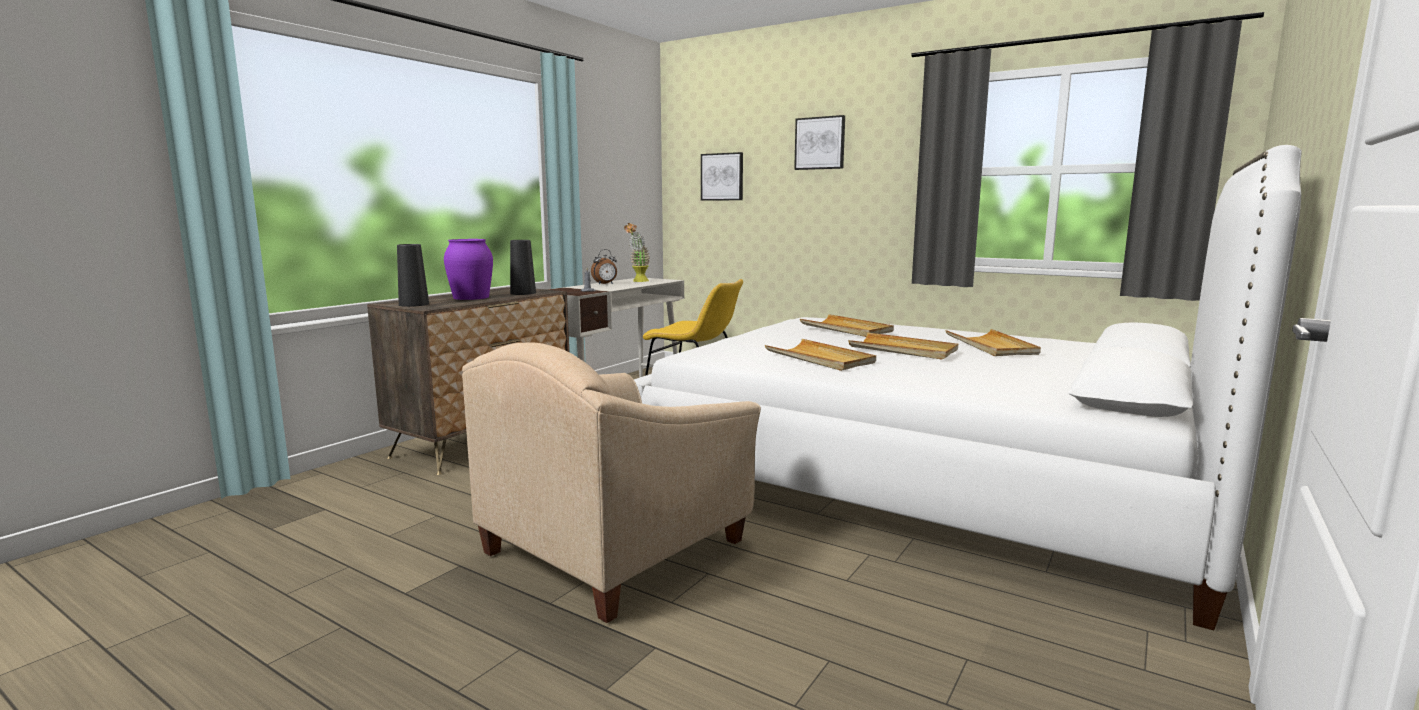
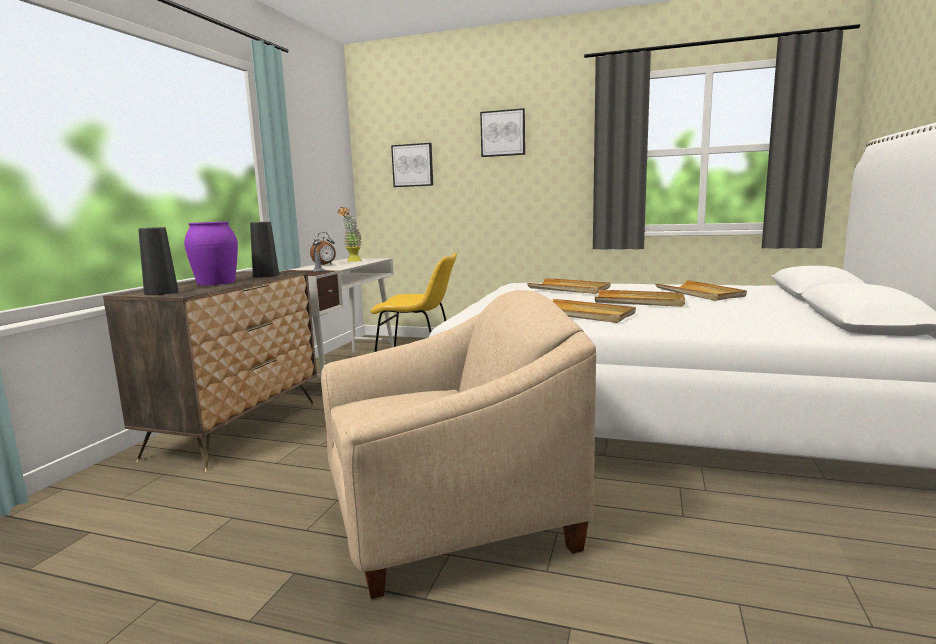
camera: 15 degrees left, 0 degrees up
beige armchair [462,343,761,623] -> beige armchair turned 135 degrees counterclockwise [321,290,596,599]

